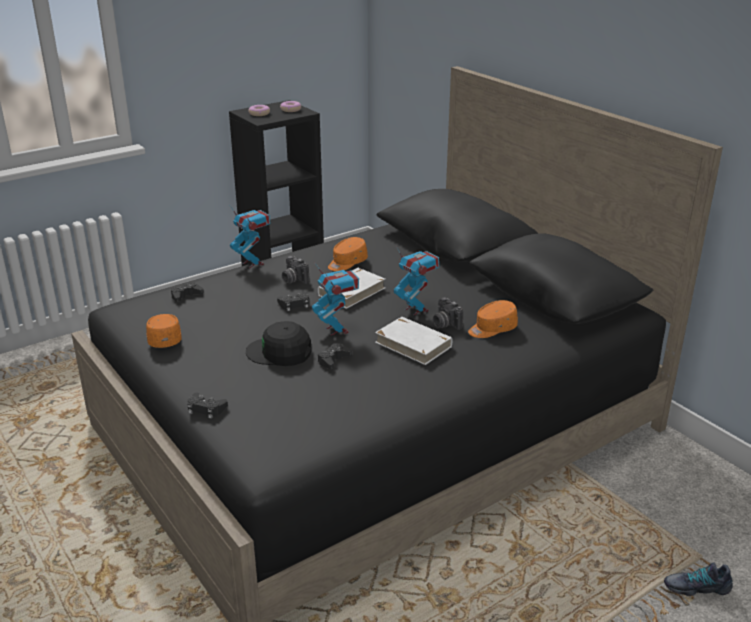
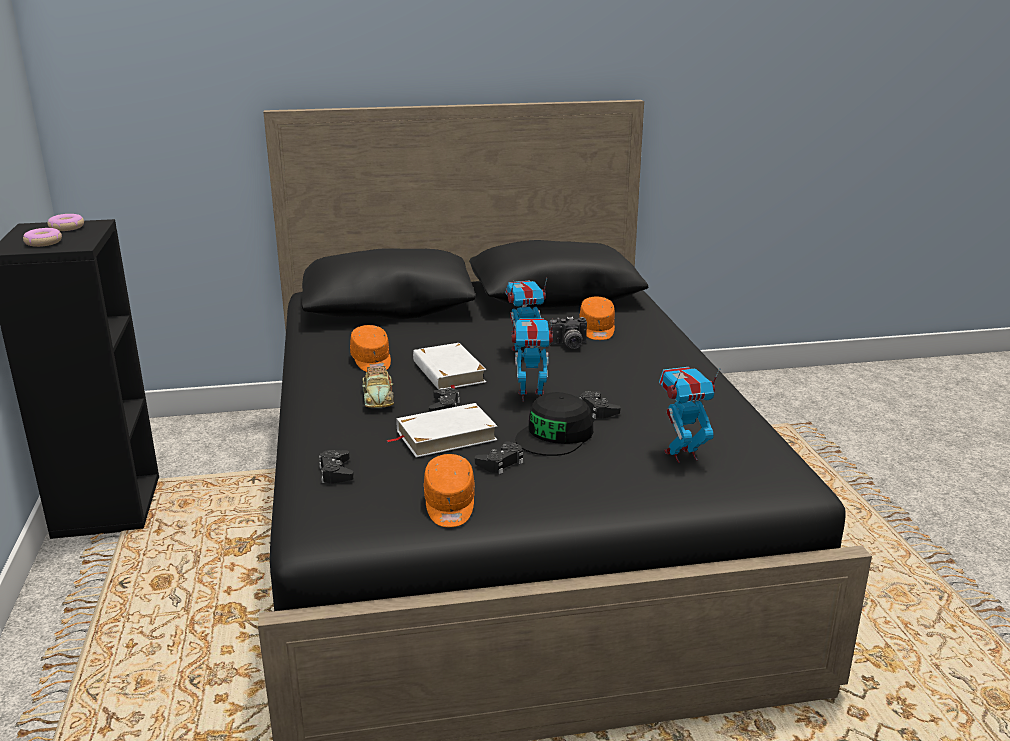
camera: 65 degrees left, 5 degrees down
orange cap [146,314,182,348] -> orange cap turned 105 degrees counterclockwise [424,454,475,527]
black game controller [187,393,228,419] -> black game controller moved to [475,441,524,474]
toy robot [230,206,270,268] -> toy robot moved to [659,367,721,463]
camera [282,256,310,284] -> toy car [362,366,394,408]
white book [375,317,452,365] -> white book moved to [387,403,497,457]
shoe [664,562,733,596] -> none

